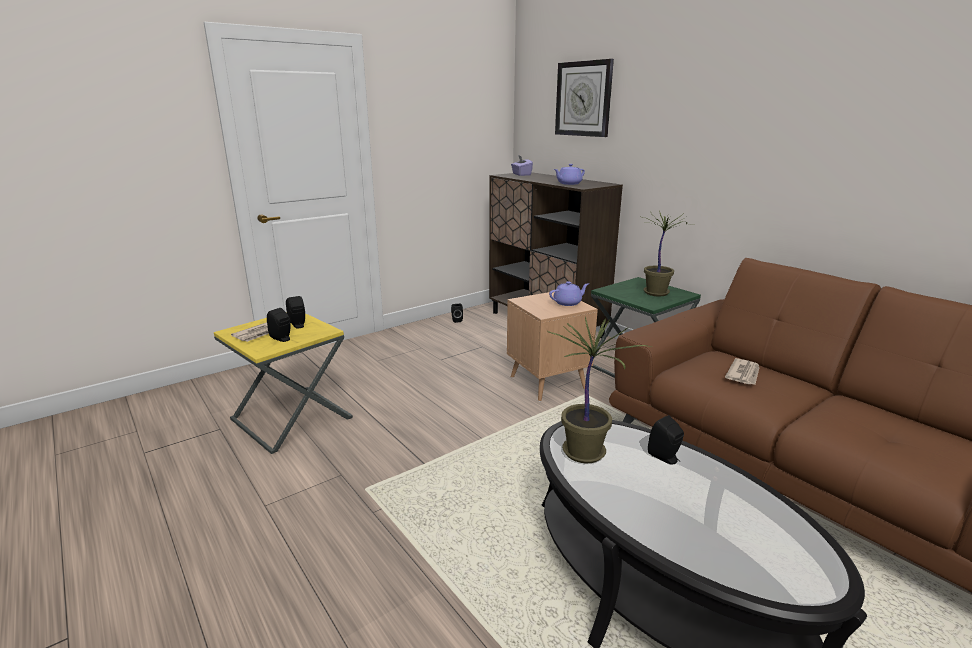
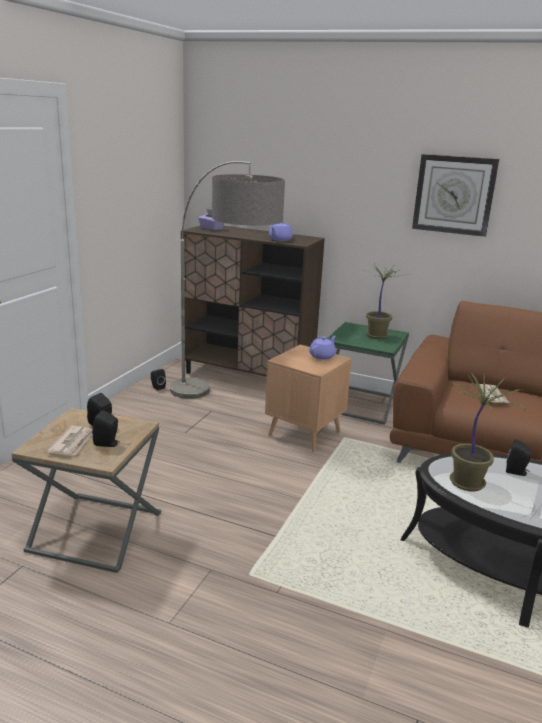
camera: 30 degrees left, 0 degrees up
yellow side table [214,312,353,454] -> brown side table [12,408,161,573]
wall clock [555,59,614,137] -> wall clock moved to [412,154,499,237]
none -> floor lamp [170,161,285,399]

